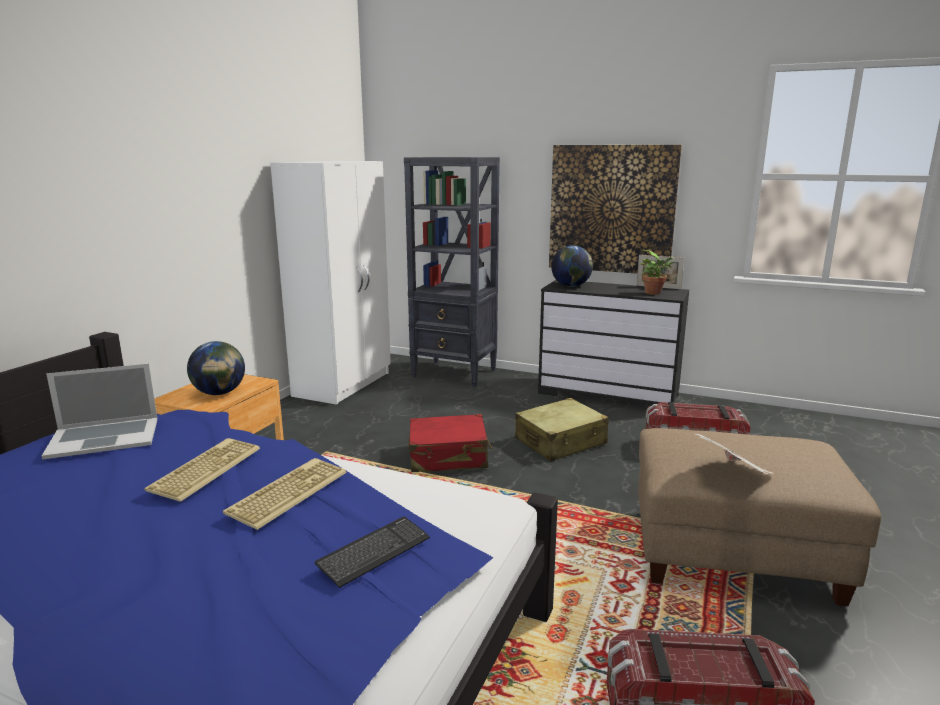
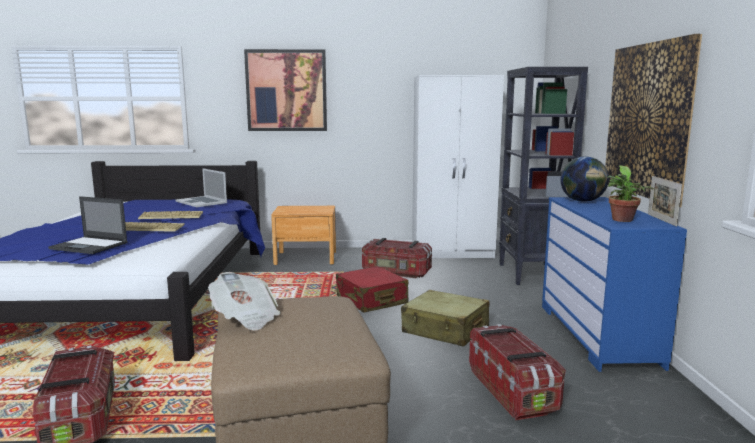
camera: 65 degrees right, 5 degrees down
globe [187,341,245,395] -> none
keyboard [315,517,430,588] -> laptop [48,196,128,254]
black dresser [538,280,689,406] -> blue dresser [542,197,687,372]
none -> picture [244,49,327,131]
none -> storage box [362,238,432,278]

